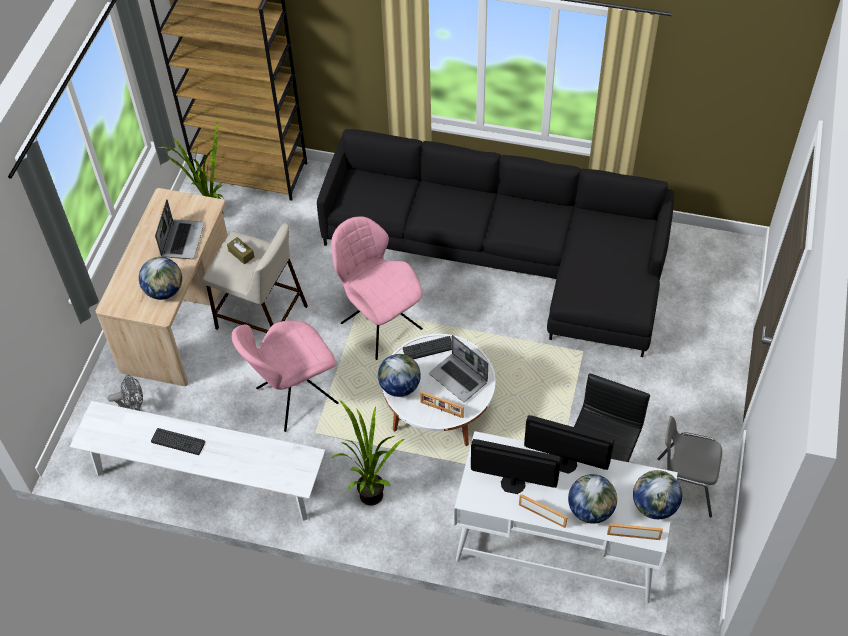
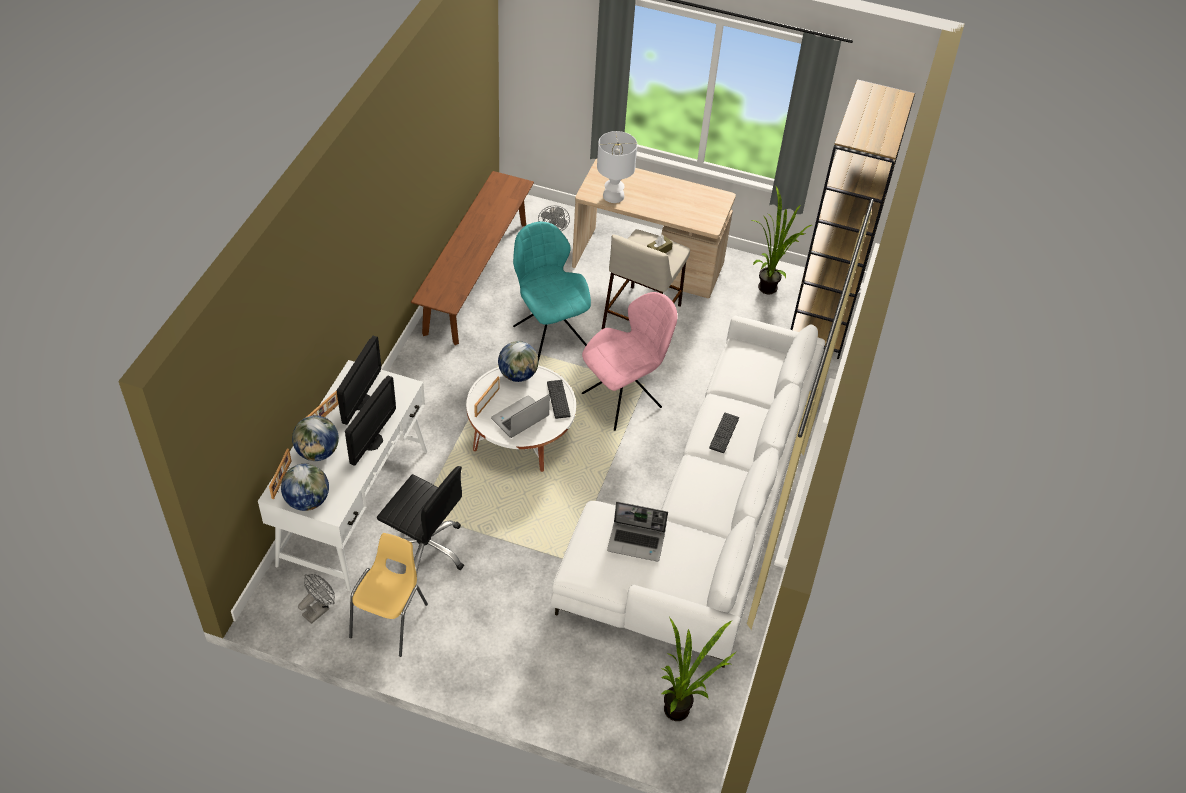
camera: 90 degrees right, 5 degrees down
white bench [70,401,325,521] -> brown bench [411,171,534,345]
globe [139,257,182,300] -> white table lamp [597,131,637,203]
keyboard [151,428,205,455] -> keyboard moved to [709,413,739,453]
laptop [155,200,204,259] -> laptop moved to [607,502,668,562]
pink chair [232,320,338,432] -> turquoise chair [513,222,591,362]
black sofa [317,129,674,357] -> white sofa [551,316,825,668]
potted plant [331,399,404,506] -> potted plant moved to [660,617,736,721]
grey chair [657,416,722,517] -> yellow chair [349,533,428,657]
none -> grey fan [298,574,335,624]

